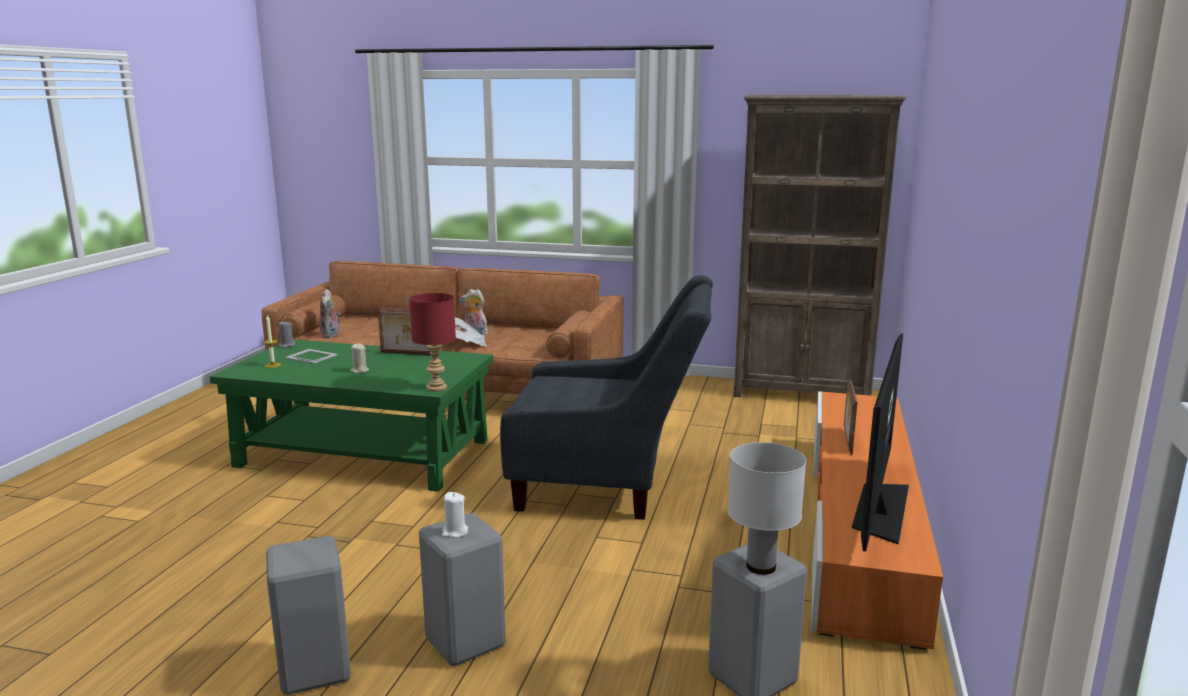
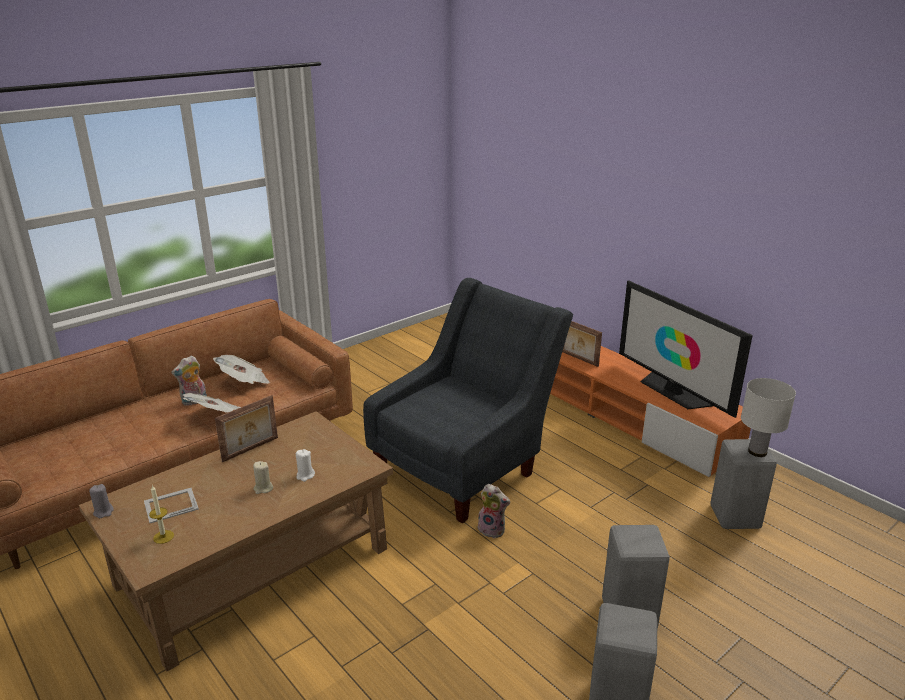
camera: 55 degrees left, 10 degrees up
green coffee table [210,340,493,492] -> brown coffee table [79,411,393,671]
plush toy [320,289,340,338] -> plush toy moved to [477,484,510,539]
red table lamp [409,293,456,392] -> none
white candle [442,492,468,538] -> white candle moved to [296,449,315,482]
brown bookcase [734,95,906,397] -> none
none -> newspaper [213,355,270,384]

